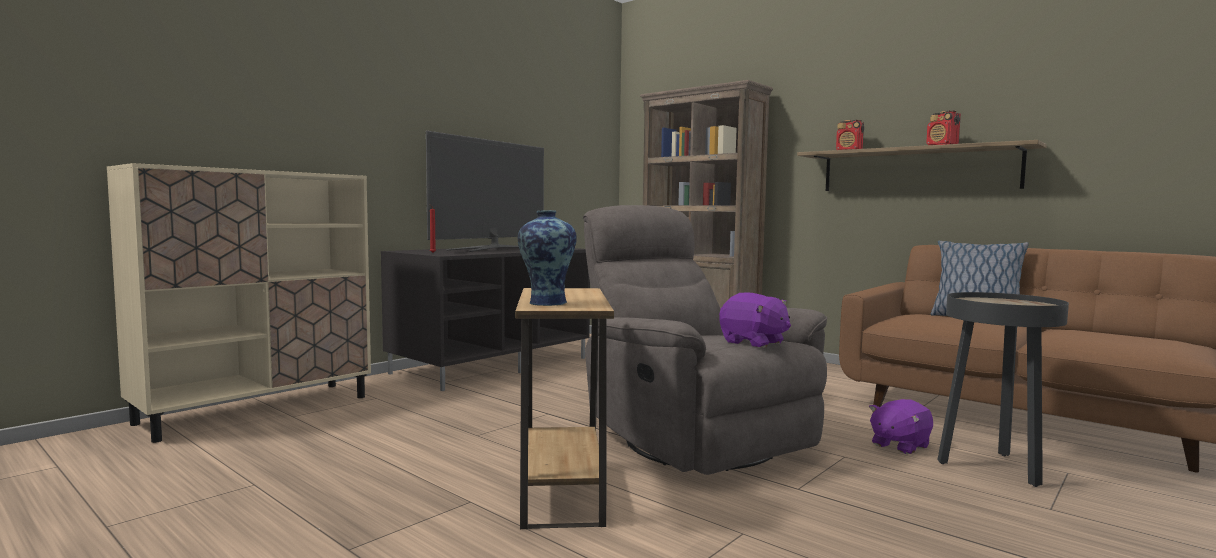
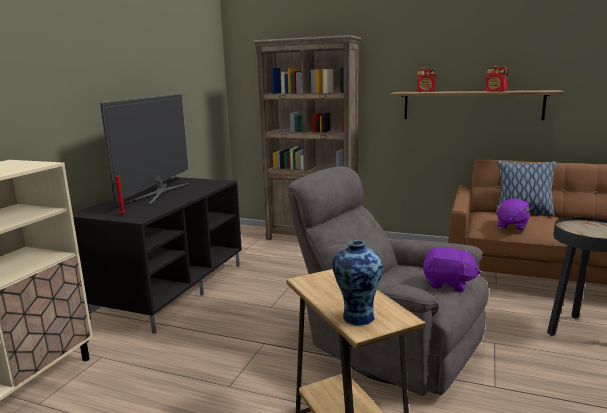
camera: 20 degrees left, 10 degrees up
purple plush toy [869,399,933,454] -> purple plush toy moved to [496,198,530,231]

